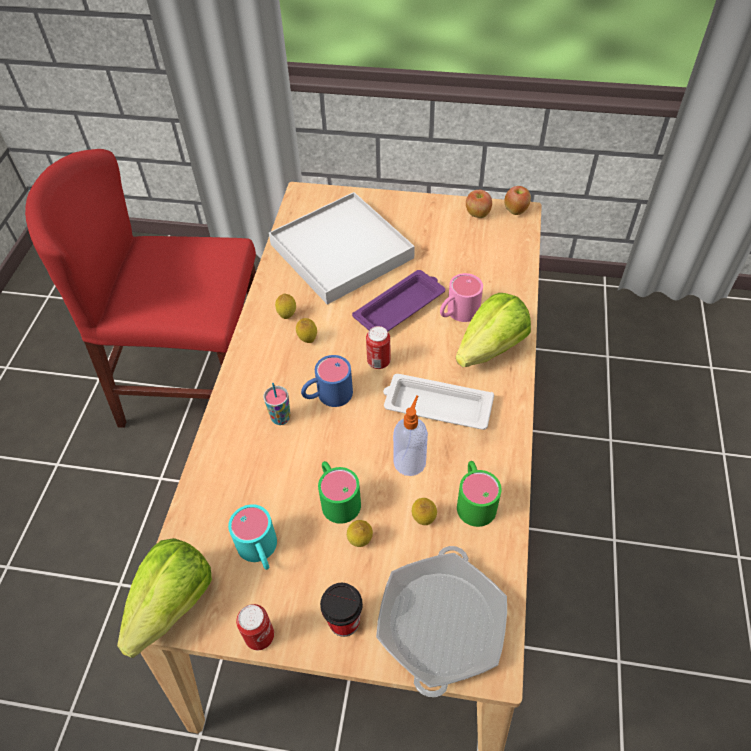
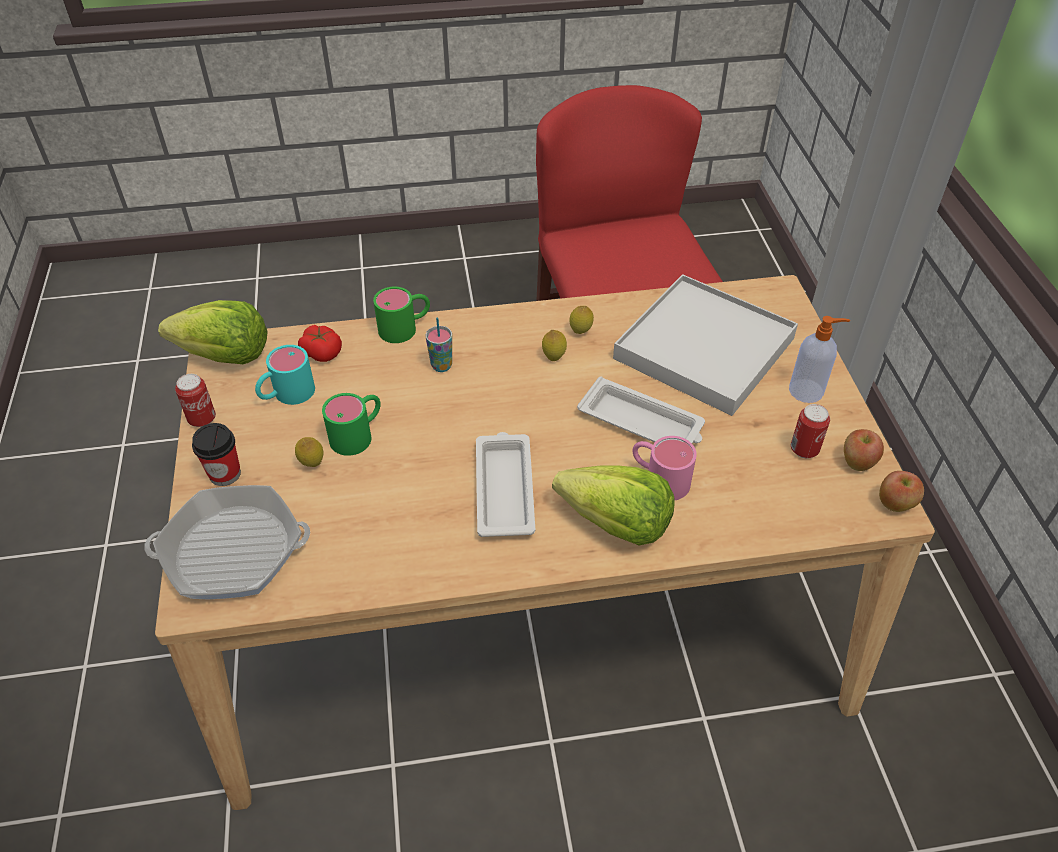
camera: 70 degrees right, 5 degrees down
blue mug [301,355,353,407] -> none
purple tray [352,270,445,331] -> white tray [577,376,705,443]
can [366,326,391,369] -> can moved to [791,404,830,458]
soap dispenser [393,395,428,476] -> soap dispenser moved to [789,316,850,403]
lemon [412,498,437,525] -> none
green mug [457,461,502,527] -> green mug moved to [373,287,430,343]
none -> tomato [298,325,342,362]

